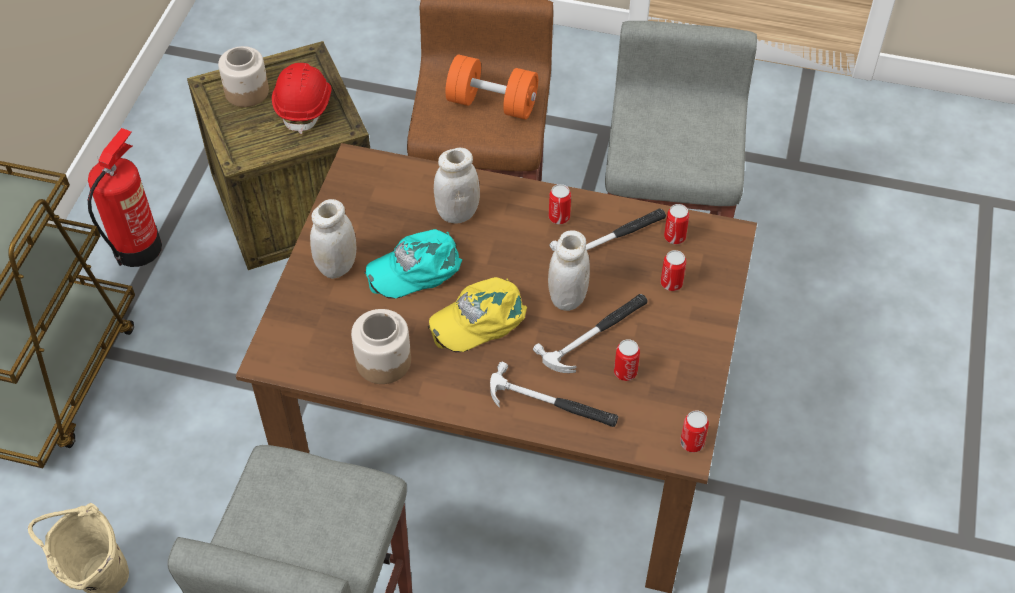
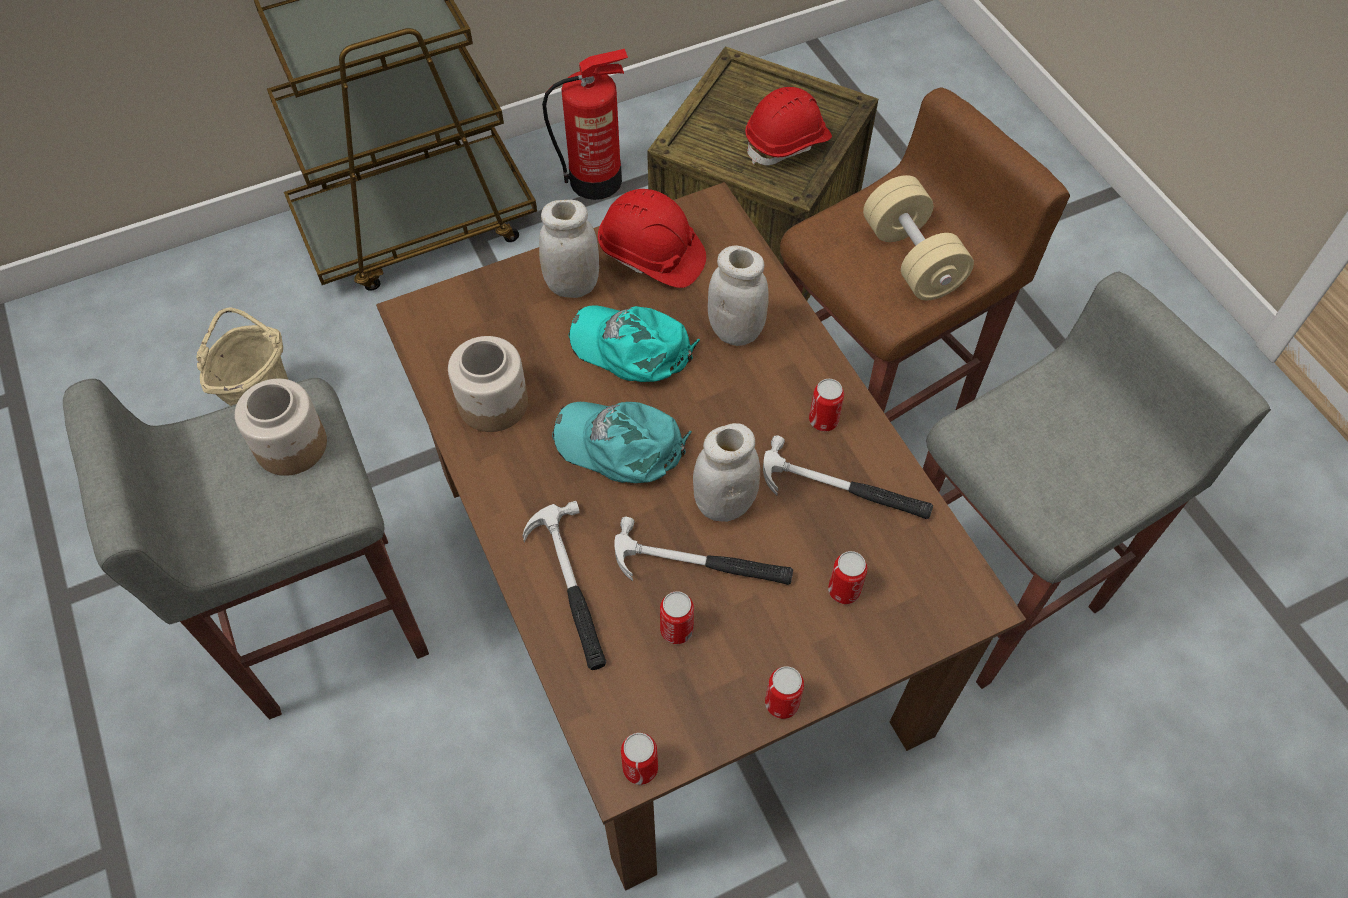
camera: 50 degrees right, 5 degrees up
jar [218,46,269,107] -> jar moved to [235,379,327,476]
yellow cap [428,277,527,352] -> turquoise cap [552,402,692,483]
orange dumbbell [445,55,538,119] -> beige dumbbell [863,175,974,300]
can [664,204,689,244] -> can moved to [765,666,804,719]
none -> red hard hat [598,189,706,288]

